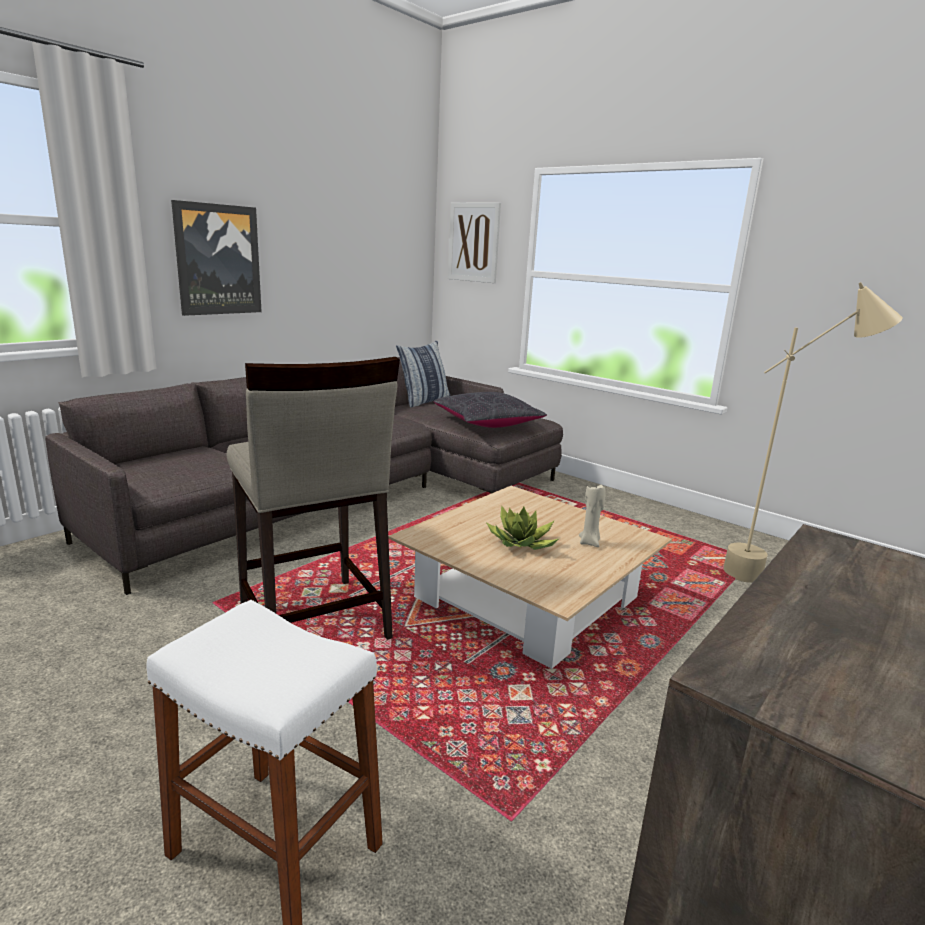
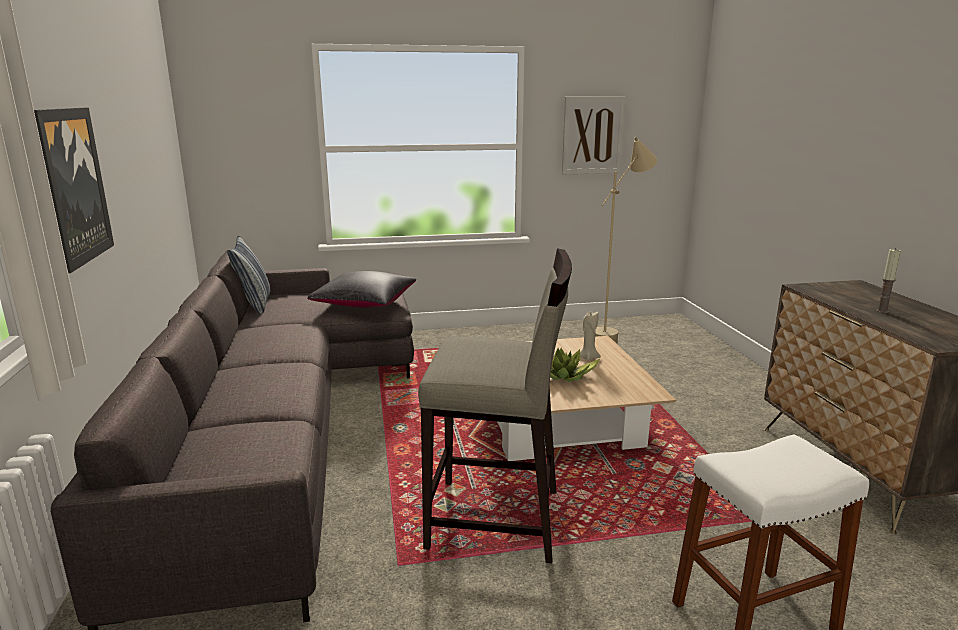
camera: 50 degrees left, 0 degrees up
picture [448,202,501,283] -> picture moved to [562,97,625,174]
none -> candle [876,248,901,313]

